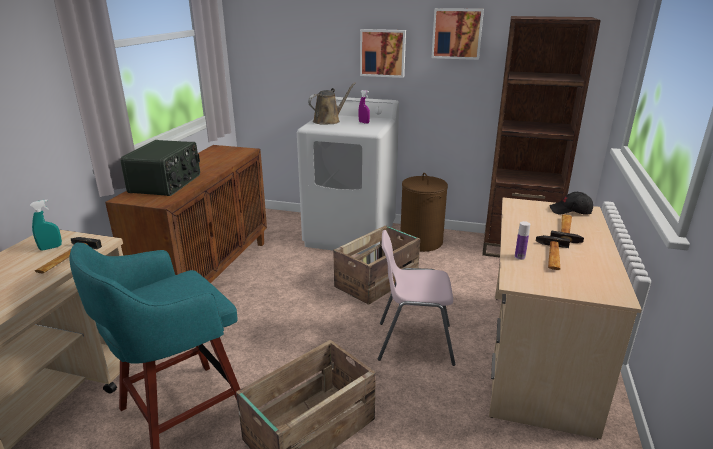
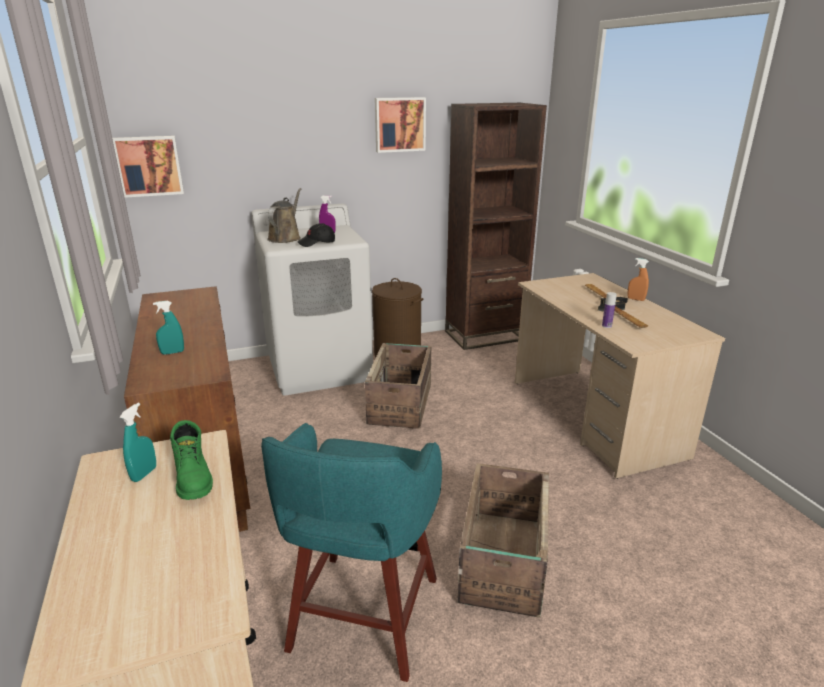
camera: 35 degrees left, 0 degrees up
hammer [35,237,102,273] -> green boot [170,420,213,500]
radio [120,140,200,196] -> turquoise spray bottle [153,301,184,355]
picture [360,29,406,78] -> picture moved to [112,136,184,198]
pink chair [378,230,456,366] -> none
black cap [550,192,593,215] -> black cap moved to [297,223,335,247]
none -> orange spray bottle [627,258,649,301]

